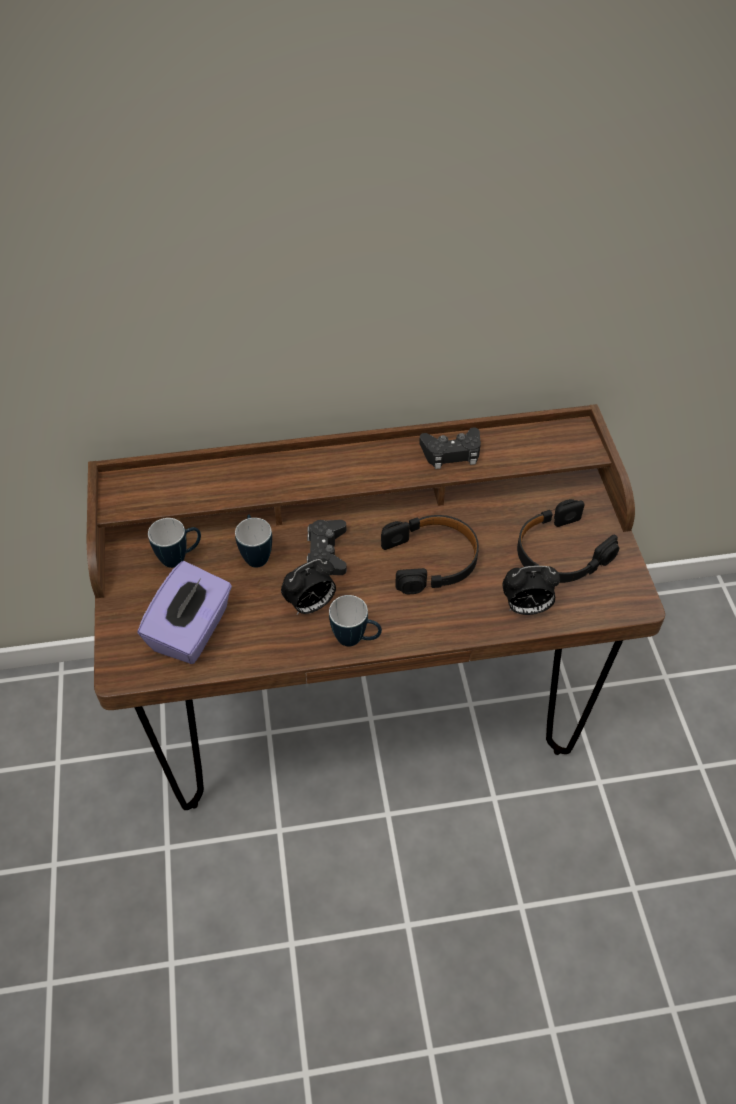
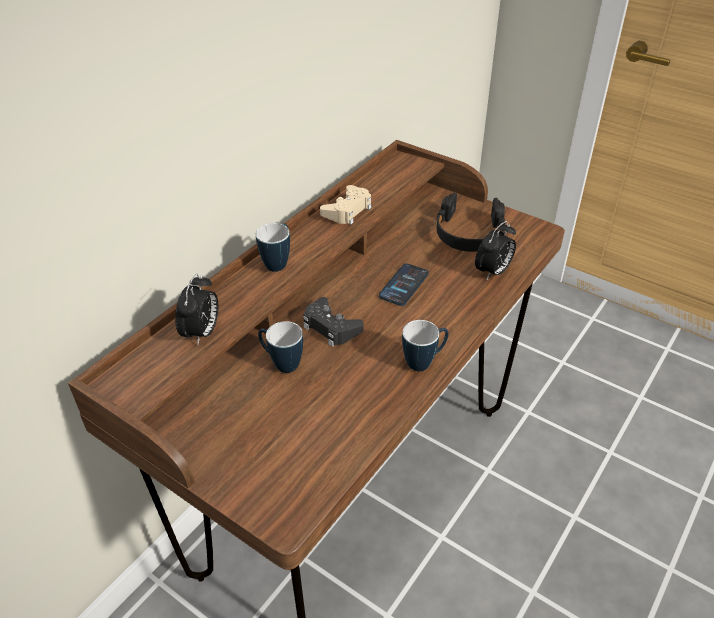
camera: 45 degrees left, 10 degrees down
purple tissue box [137,561,232,664] -> none
mug [148,518,201,568] -> mug moved to [256,223,290,272]
alarm clock [281,558,336,615] -> alarm clock moved to [175,274,219,345]
black headphones [381,515,479,594] -> phone [379,263,429,306]
black game controller [419,427,481,469] -> beige game controller [320,185,372,225]

